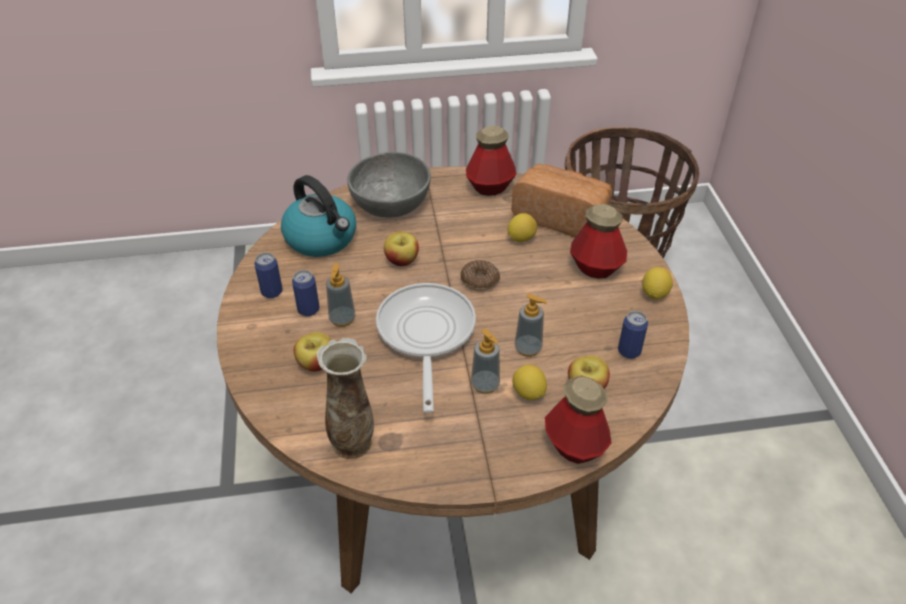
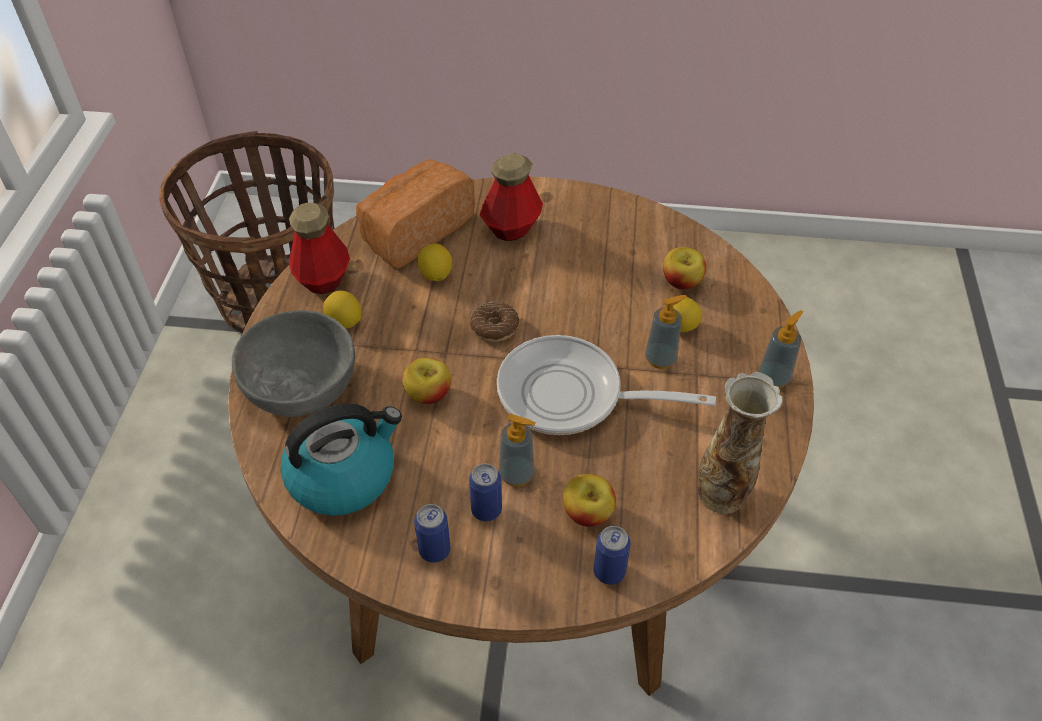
camera: 75 degrees left, 5 degrees up
soap dispenser [515,293,547,357] -> soap dispenser moved to [759,310,804,388]
bottle [545,376,612,464] -> none
can [618,311,648,359] -> can moved to [594,526,631,585]
lemon [642,267,673,300] -> lemon moved to [323,291,361,328]

